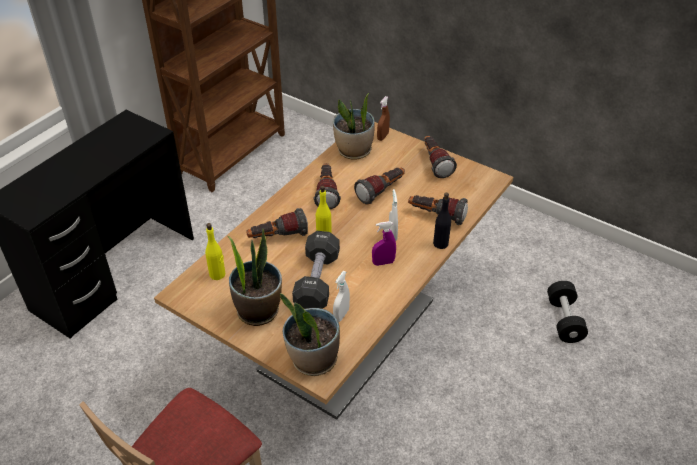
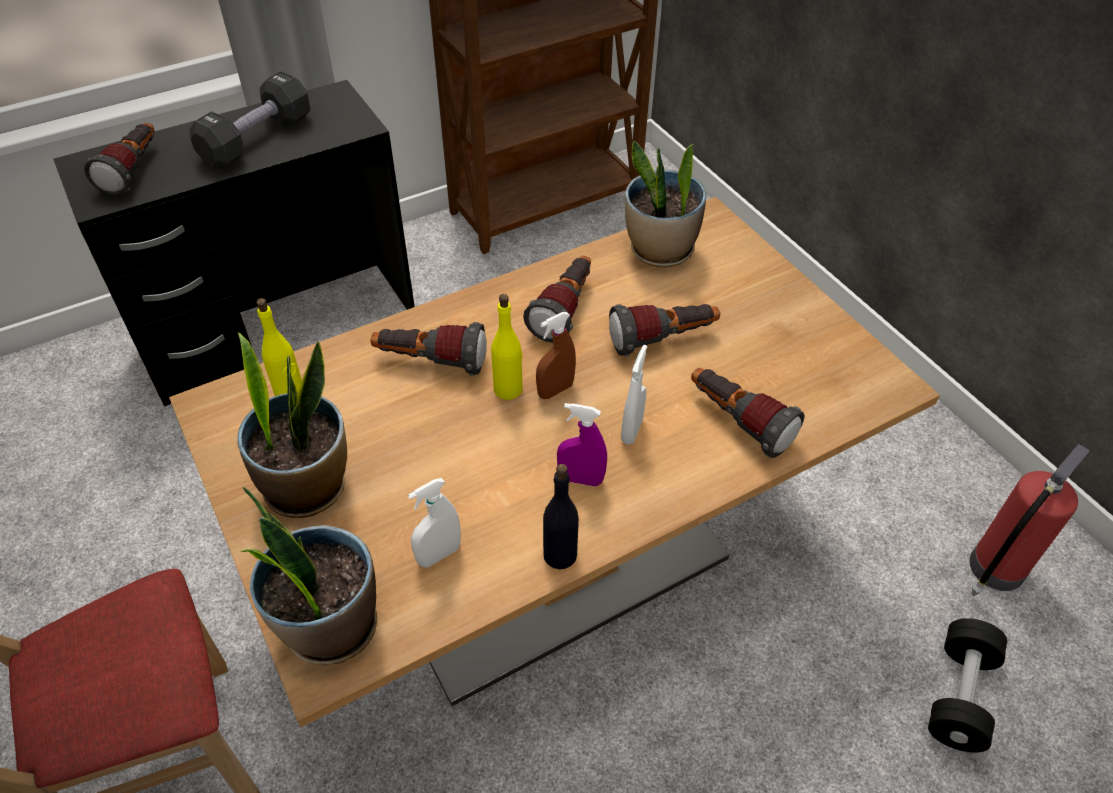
camera: 25 degrees right, 5 degrees up
black dumbbell [292,231,340,309] -> black dumbbell moved to [189,71,311,169]
brown spray bottle [377,96,390,141] -> brown spray bottle moved to [536,312,576,399]
flashlight [424,136,457,178] -> flashlight moved to [84,123,154,196]
black bottle [433,193,451,249] -> black bottle moved to [543,464,579,569]
none -> fire extinguisher [969,444,1090,596]

